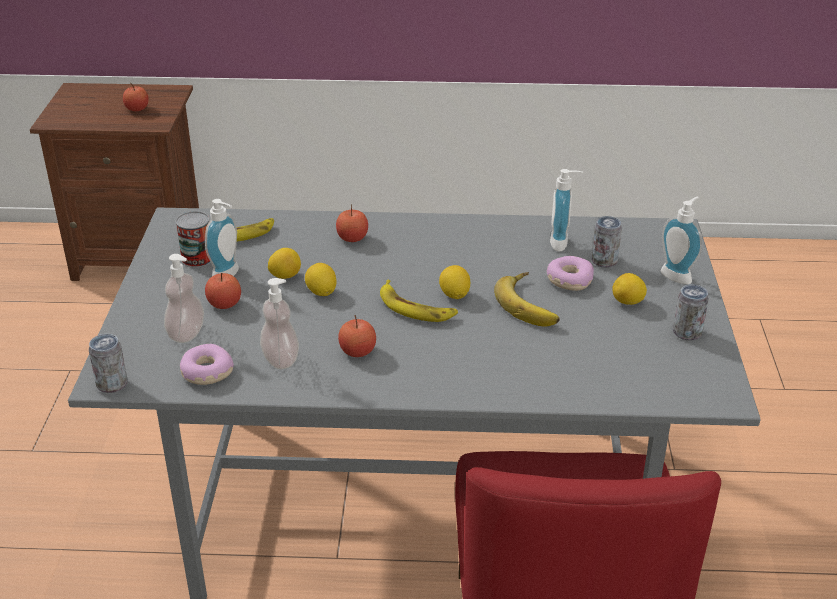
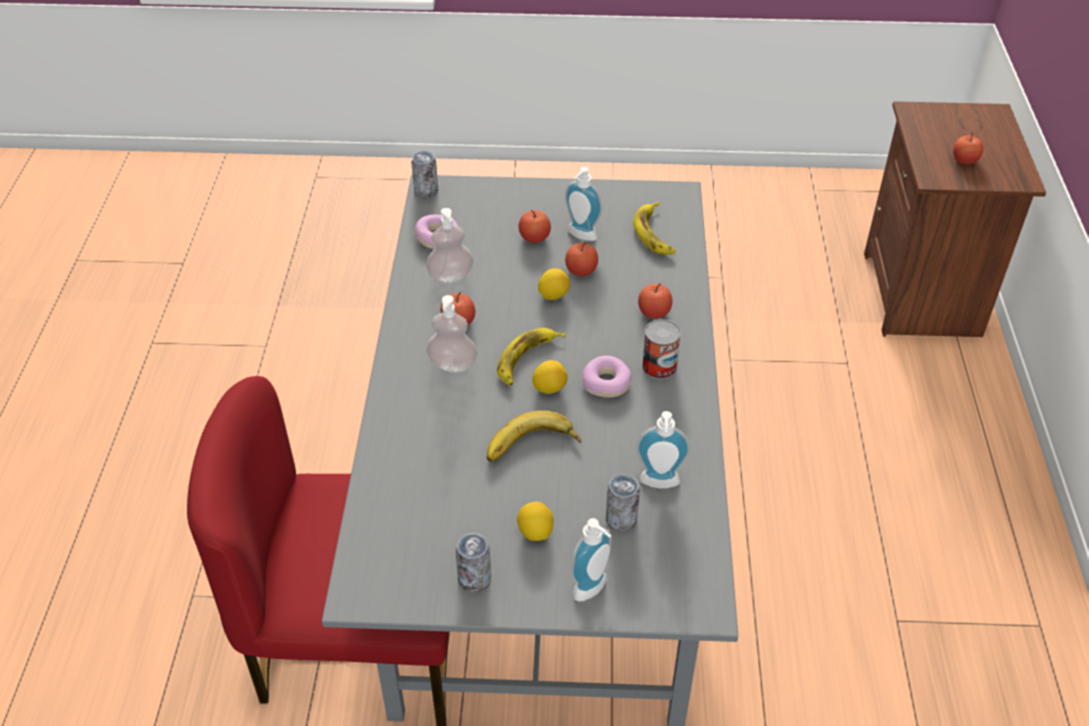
camera: 90 degrees right, 10 degrees up
soap dispenser [164,254,204,343] -> soap dispenser moved to [426,295,478,373]
can [176,211,211,268] -> can moved to [642,319,681,379]
lemon [268,248,301,279] -> apple [565,242,598,276]
donut [547,256,594,291] -> donut moved to [582,356,632,397]

